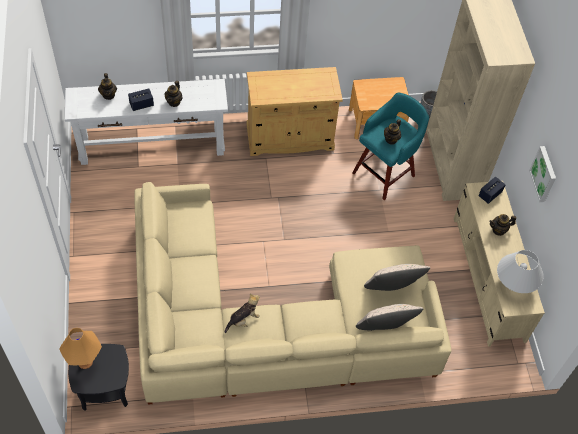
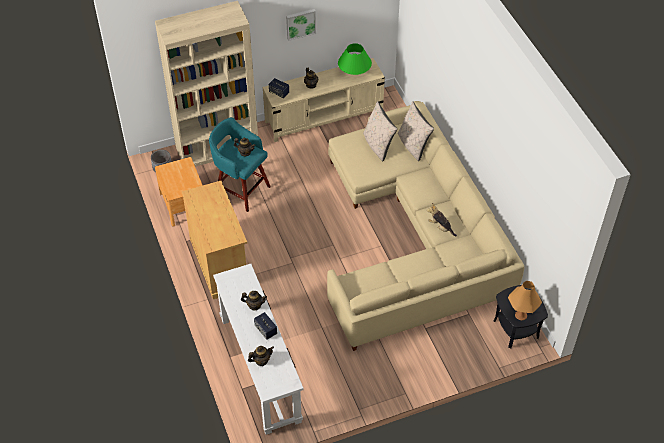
camera: 100 degrees left, 5 degrees down
white table lamp [497,250,543,293] -> green table lamp [338,43,372,75]

